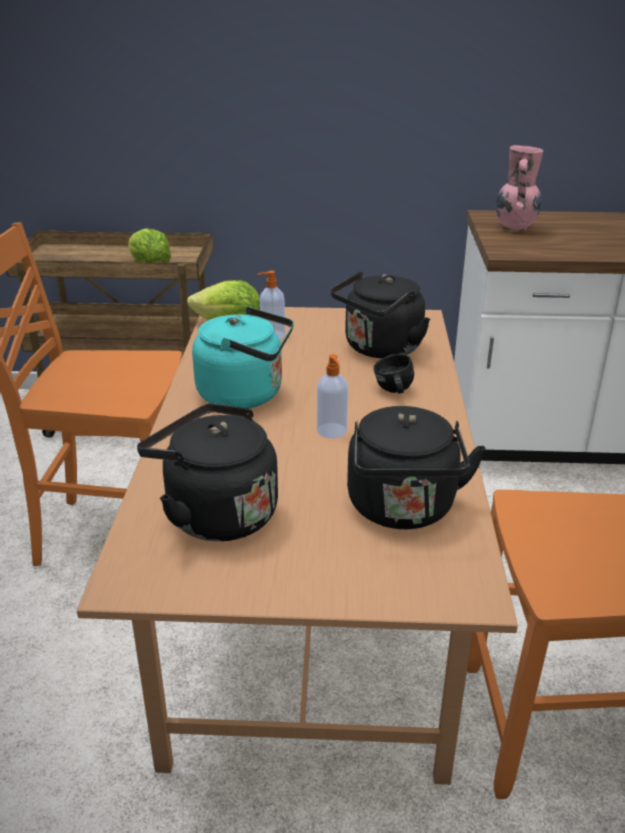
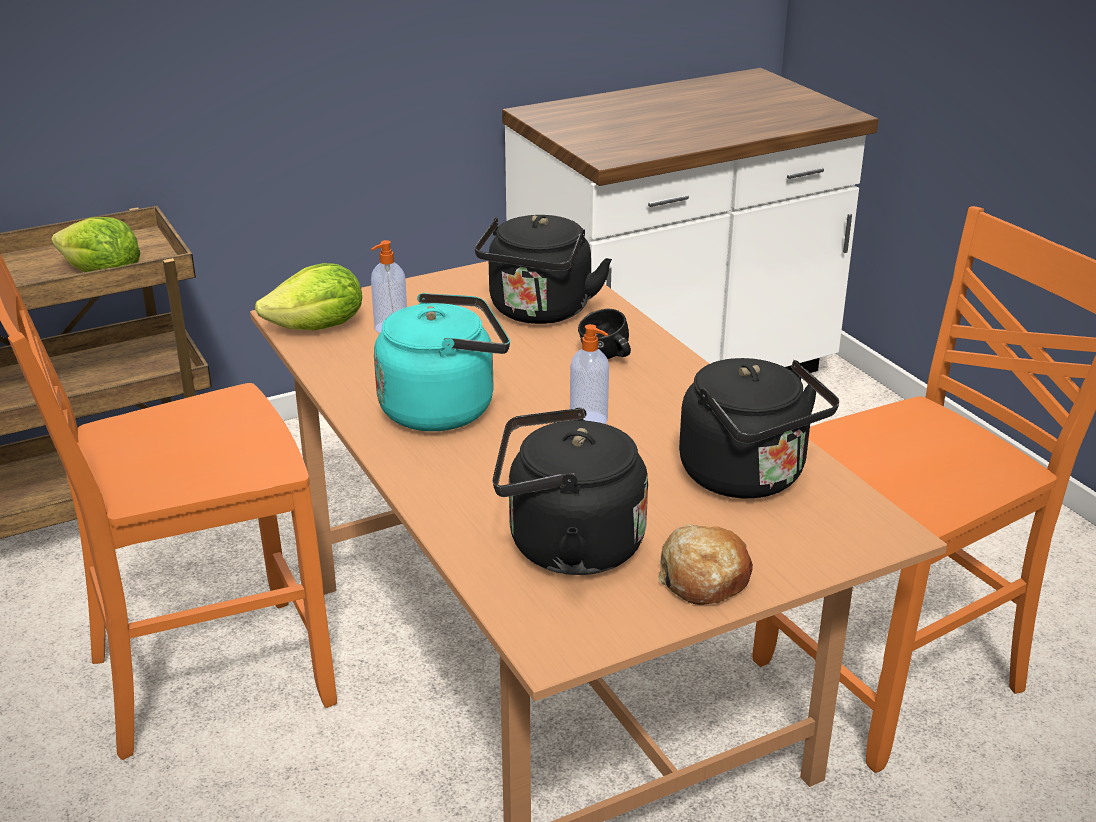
camera: 30 degrees left, 0 degrees up
pink vase [496,145,543,232] -> none
none -> bread [658,524,753,605]

